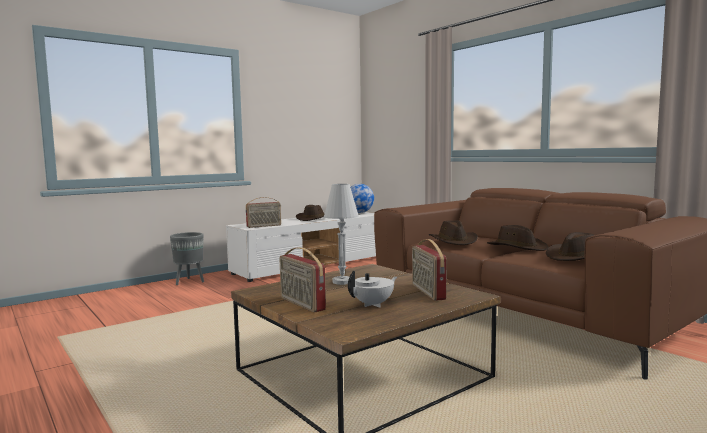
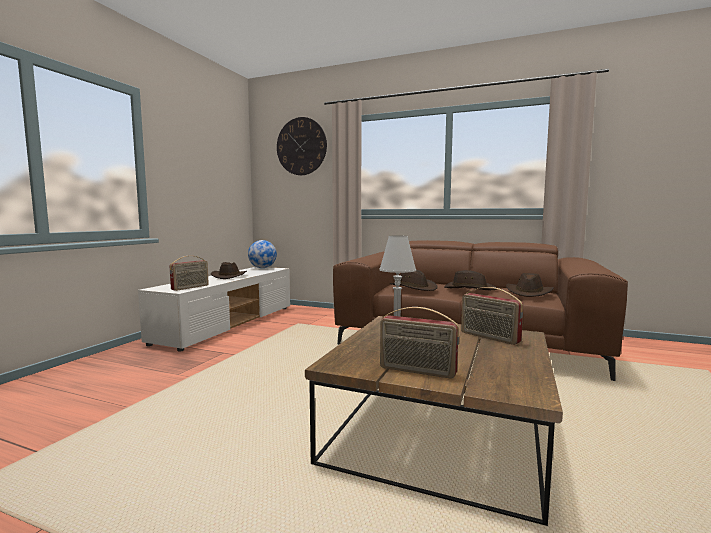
camera: 30 degrees left, 0 degrees up
grey planter [170,232,204,285] -> none
white teapot [348,271,397,308] -> none
none -> wall clock [277,117,327,175]

